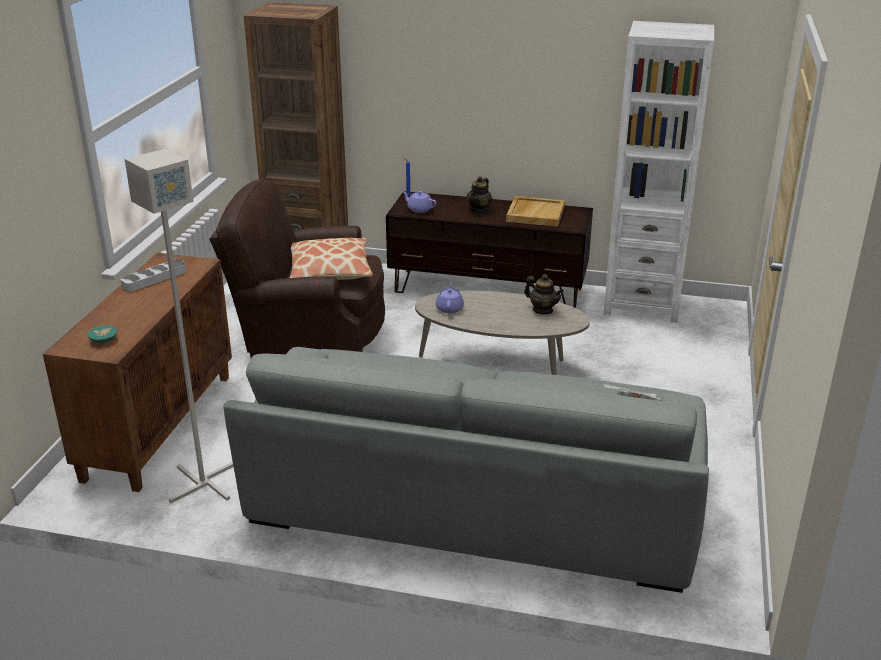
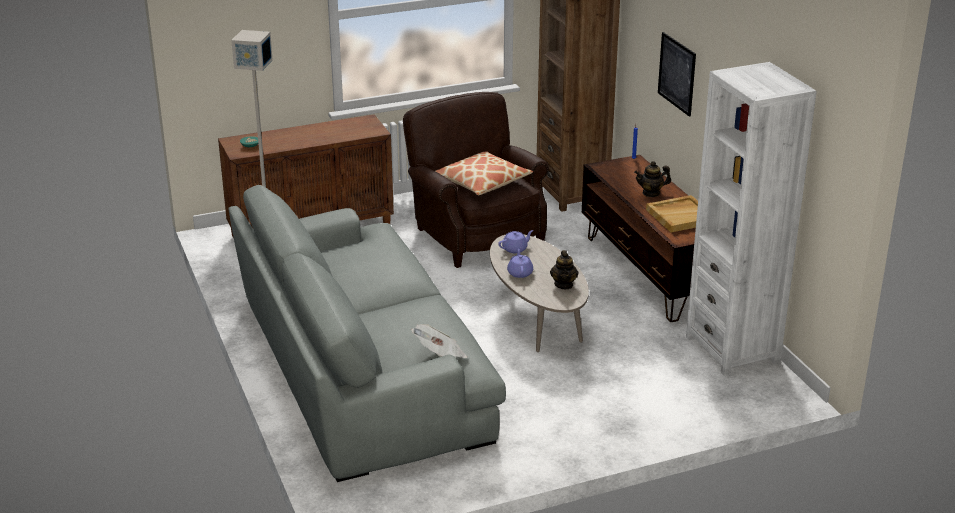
camera: 55 degrees right, 0 degrees up
grey tray [120,259,186,292] -> none
purple teapot [402,191,436,213] -> purple teapot moved to [507,249,533,278]
none -> picture [658,32,696,117]

